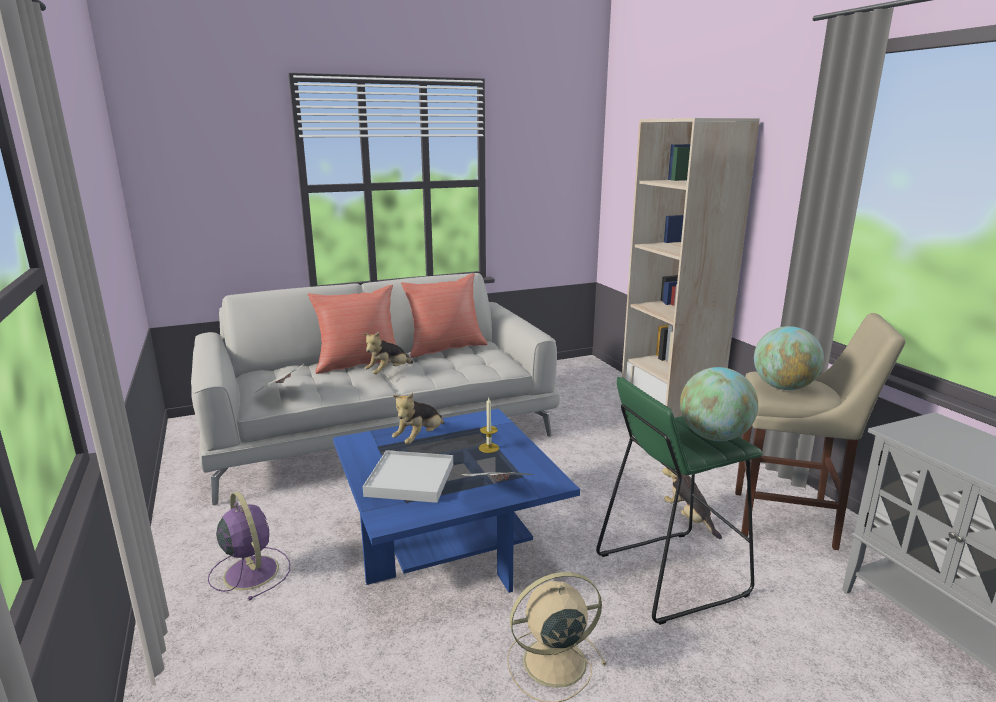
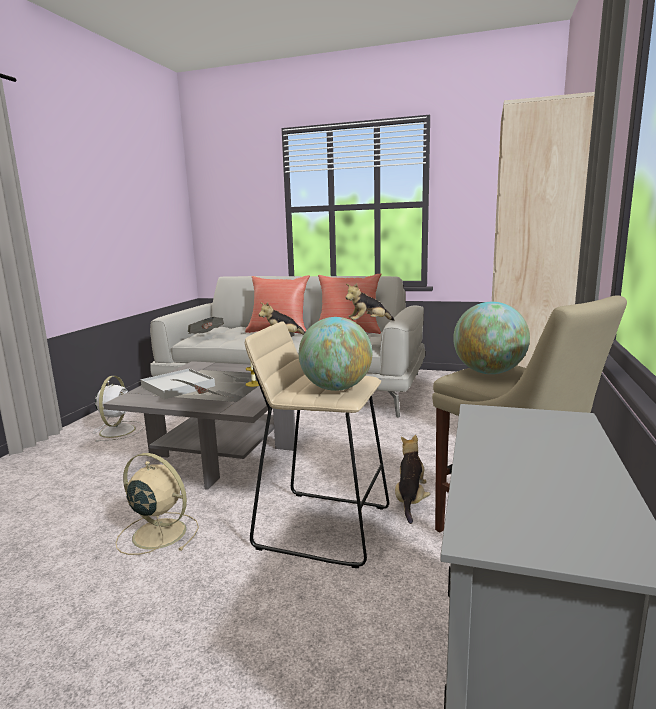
camera: 40 degrees right, 5 degrees down
purple fan [208,492,290,601] -> white fan [93,376,144,442]
blue coffee table [333,408,580,593] -> grey coffee table [103,361,295,490]
plush toy [392,393,445,444] -> plush toy moved to [345,283,394,321]
green stool [596,377,763,625] -> beige stool [245,321,389,568]

